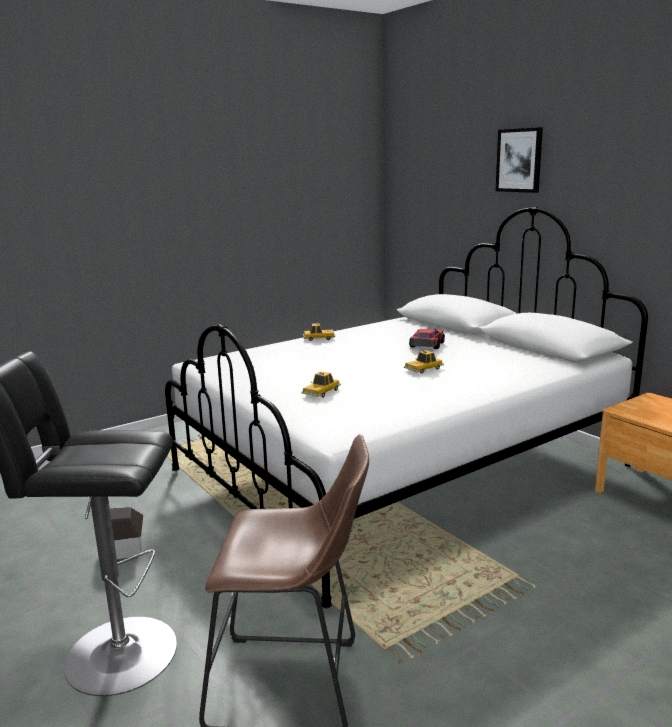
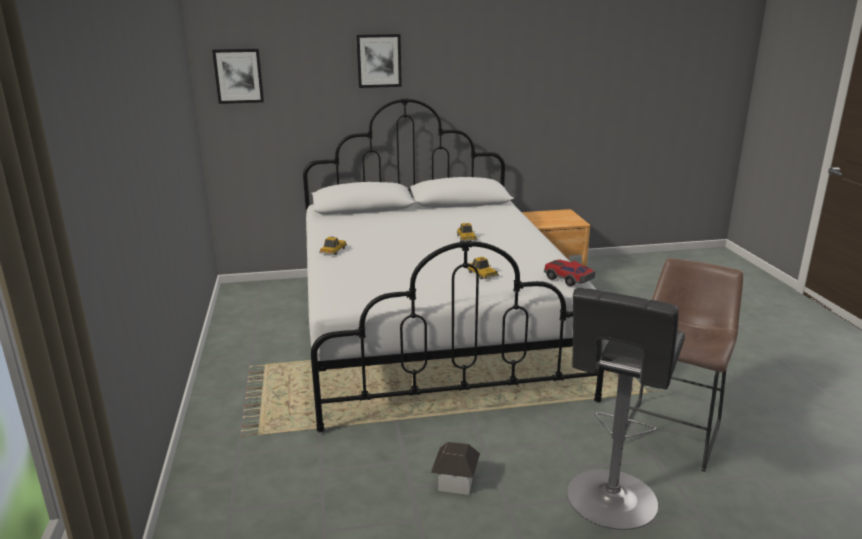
camera: 65 degrees left, 5 degrees up
toy car [409,328,445,349] -> toy car moved to [544,259,595,286]
none -> picture [212,49,264,104]

